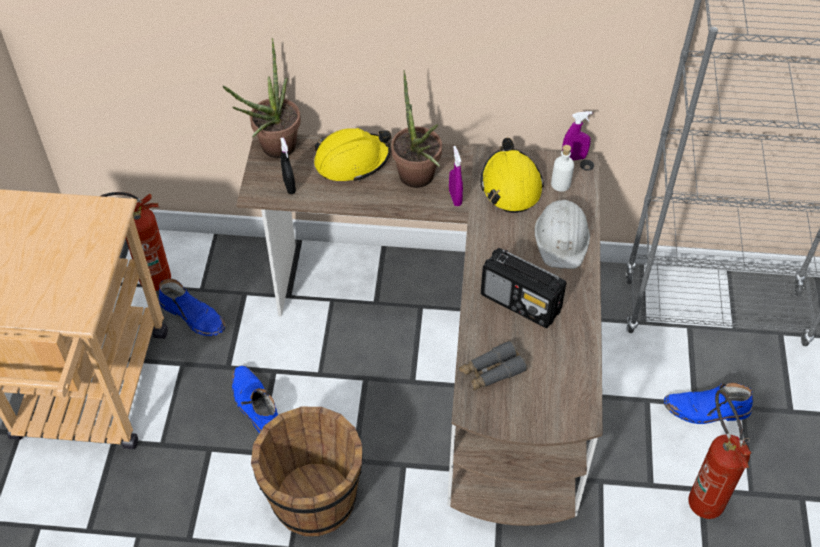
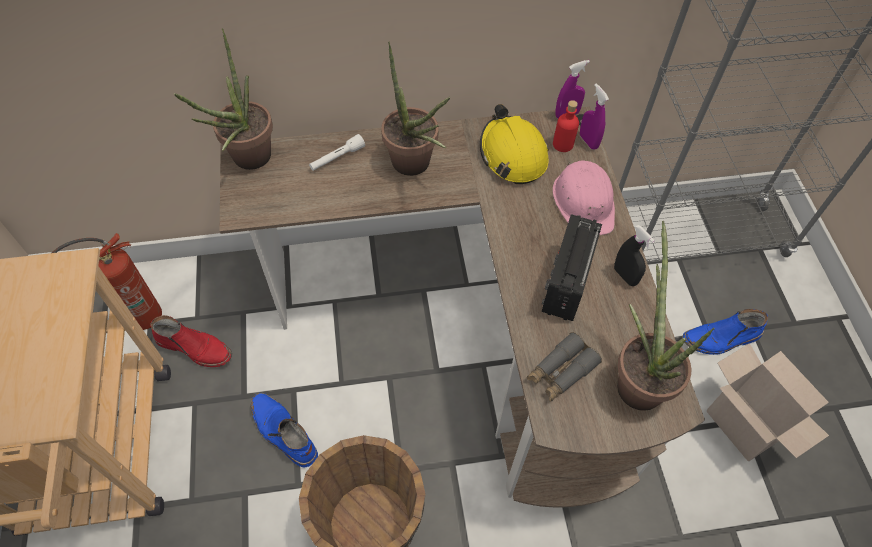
camera: 15 degrees left, 5 degrees up
blue boot [159,279,226,336] -> red boot [151,315,232,367]
black spray bottle [280,137,296,194] -> black spray bottle moved to [614,225,655,286]
yellow hard hat [314,128,391,182] -> white flashlight [309,134,365,171]
purple spray bottle [449,146,463,206] -> purple spray bottle moved to [580,83,609,150]
radio [481,248,566,328] -> radio turned 90 degrees clockwise [541,214,602,321]
white hard hat [535,199,590,269] -> pink hard hat [553,160,615,235]
white bottle [551,145,574,192] -> red bottle [553,100,579,152]
fire extinguisher [688,390,751,519] -> cardboard box [706,343,829,461]
none -> potted plant [617,221,714,411]

